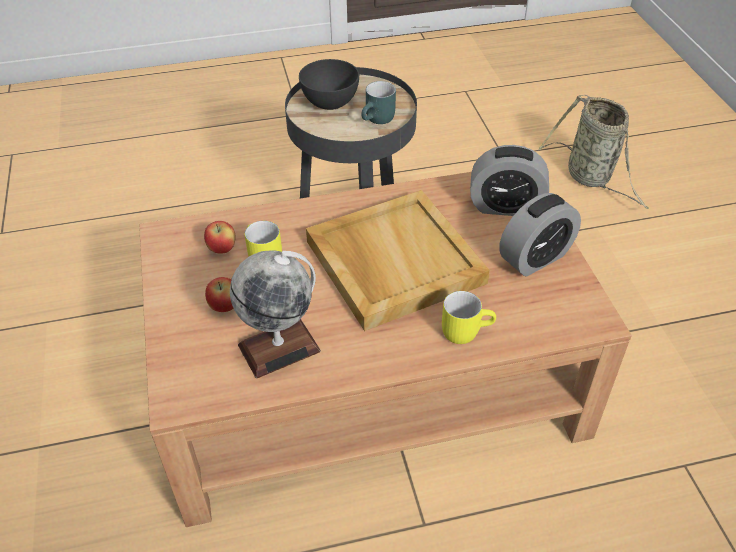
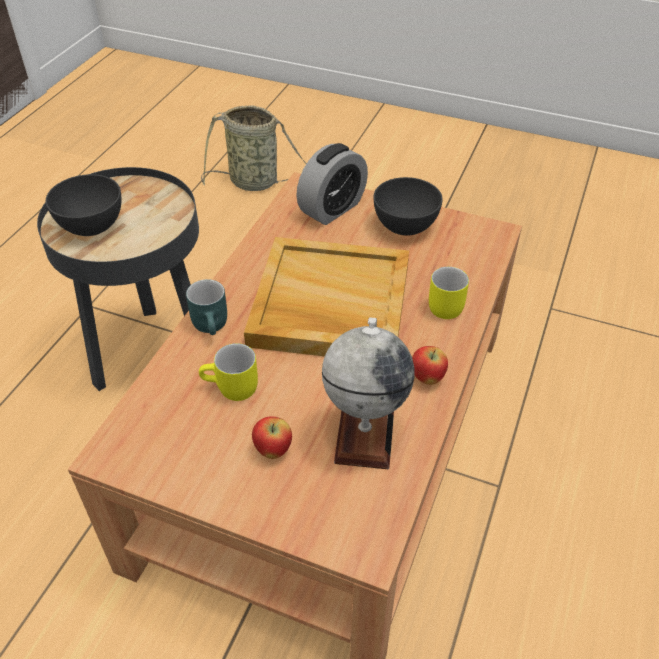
camera: 55 degrees left, 0 degrees up
apple [204,221,236,254] -> apple moved to [412,346,448,385]
turquoise mug [361,81,396,124] -> turquoise mug moved to [186,279,227,335]
alarm clock [499,193,581,277] -> grey bowl [374,177,443,236]

